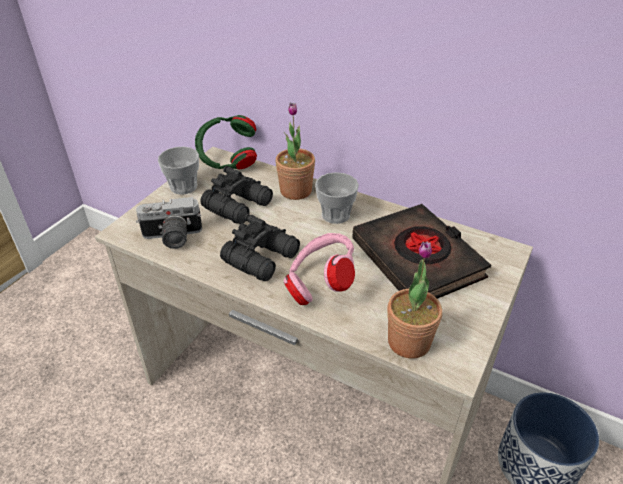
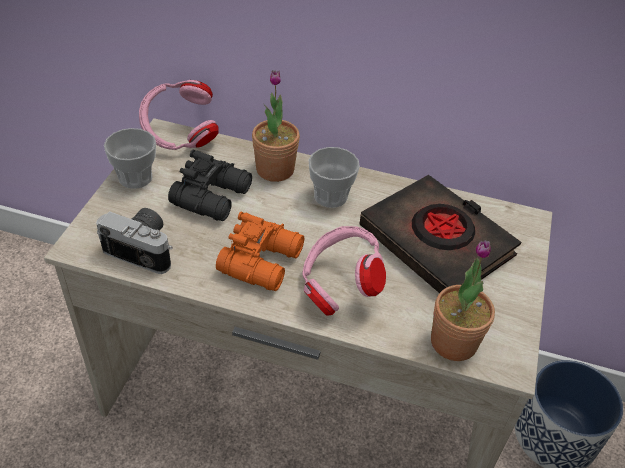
camera: 15 degrees left, 5 degrees up
camera [136,197,202,249] -> camera turned 135 degrees counterclockwise [96,208,173,274]
green headphones [195,115,257,169] -> pink headphones [139,80,219,150]
black binoculars [220,214,300,281] -> orange binoculars [216,212,304,291]

